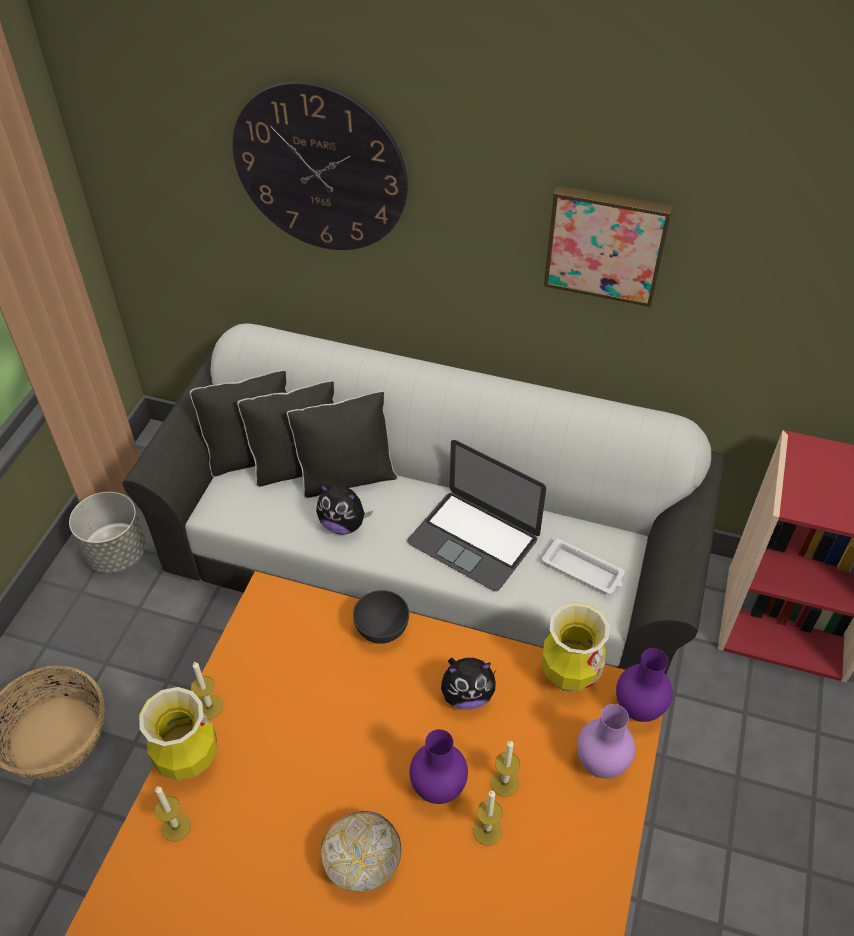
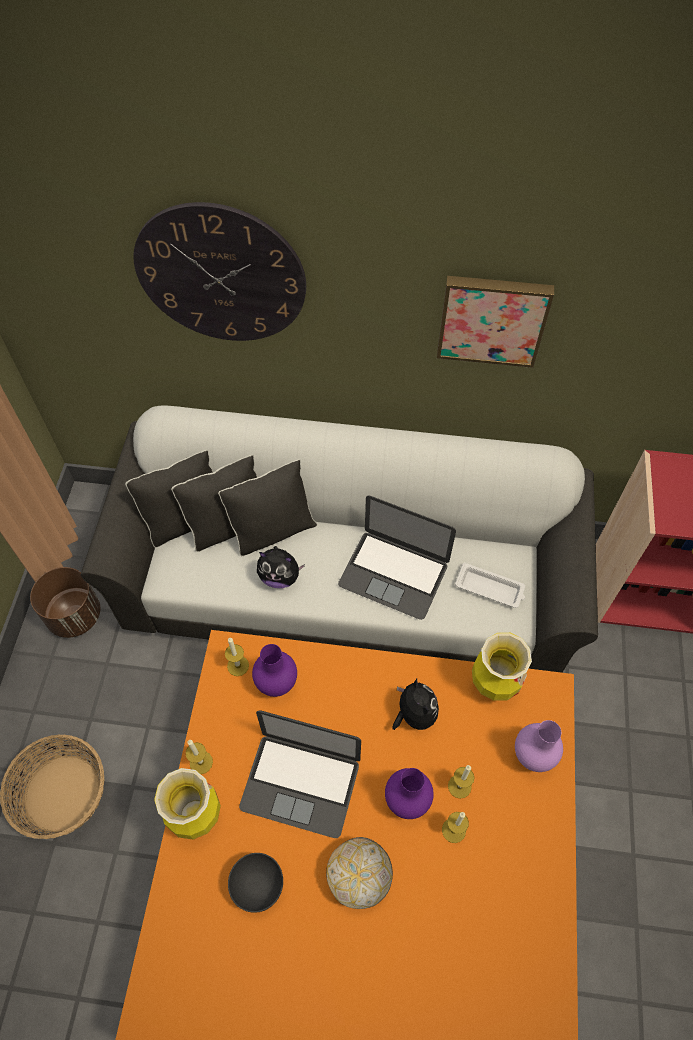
camera: 10 degrees left, 10 degrees up
grey planter [69,492,146,573] -> brown planter [30,567,100,638]
candle [154,787,191,842] -> candle moved to [225,638,249,676]
grey bowl [353,590,409,644] -> grey bowl moved to [228,853,283,913]
plush toy [441,658,497,710] -> plush toy turned 90 degrees counterclockwise [392,679,439,730]
purple vase [616,648,673,722] -> purple vase moved to [252,644,297,697]
none -> laptop [239,710,361,838]

